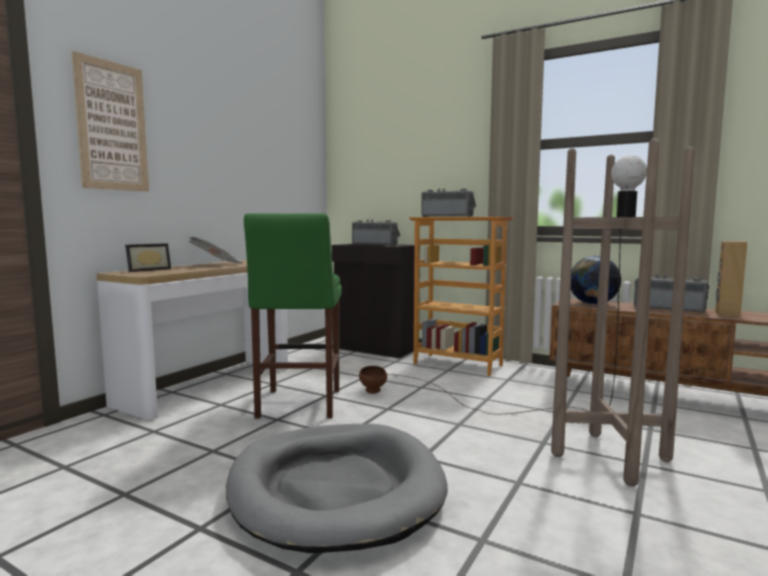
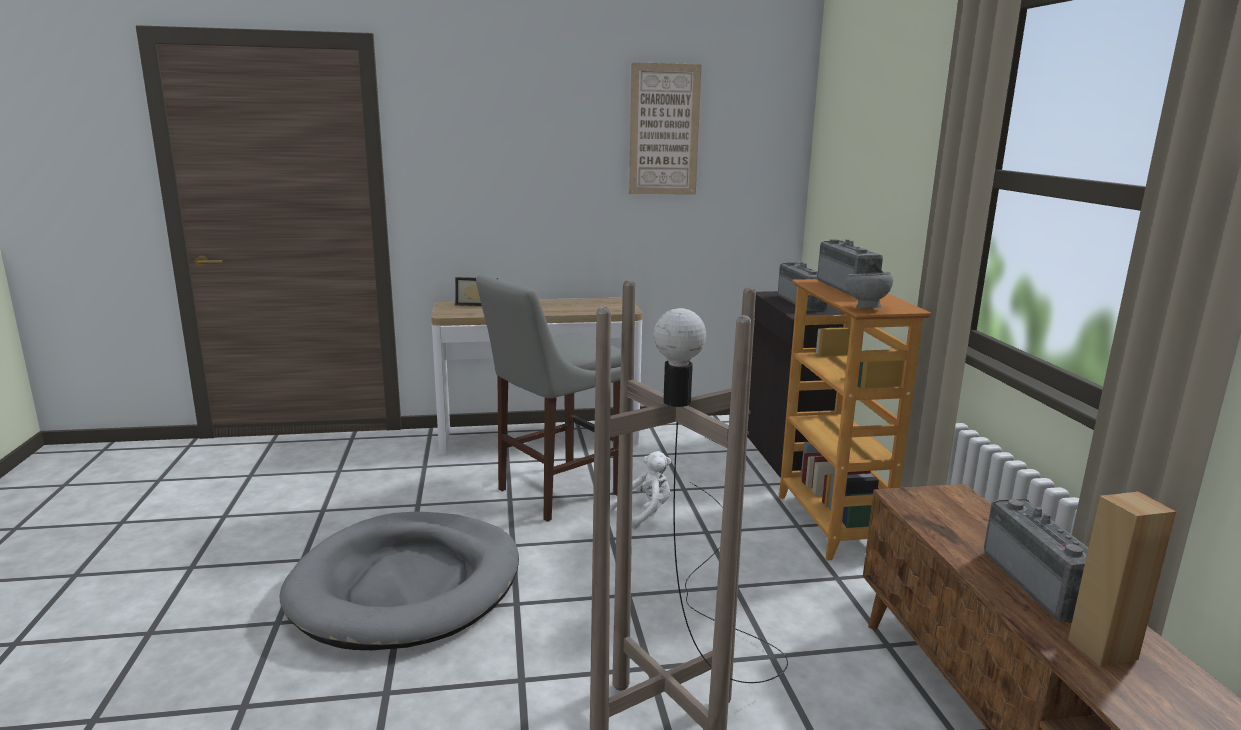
camera: 50 degrees right, 10 degrees up
picture [72,51,149,192] -> picture moved to [629,62,702,194]
newspaper [189,237,242,264] -> none
green stool [244,213,342,418] -> grey stool [476,274,621,522]
brown bowl [359,366,387,394] -> white plush toy [610,451,672,529]
globe [571,256,621,305] -> none
none -> grey bowl [846,272,893,308]

